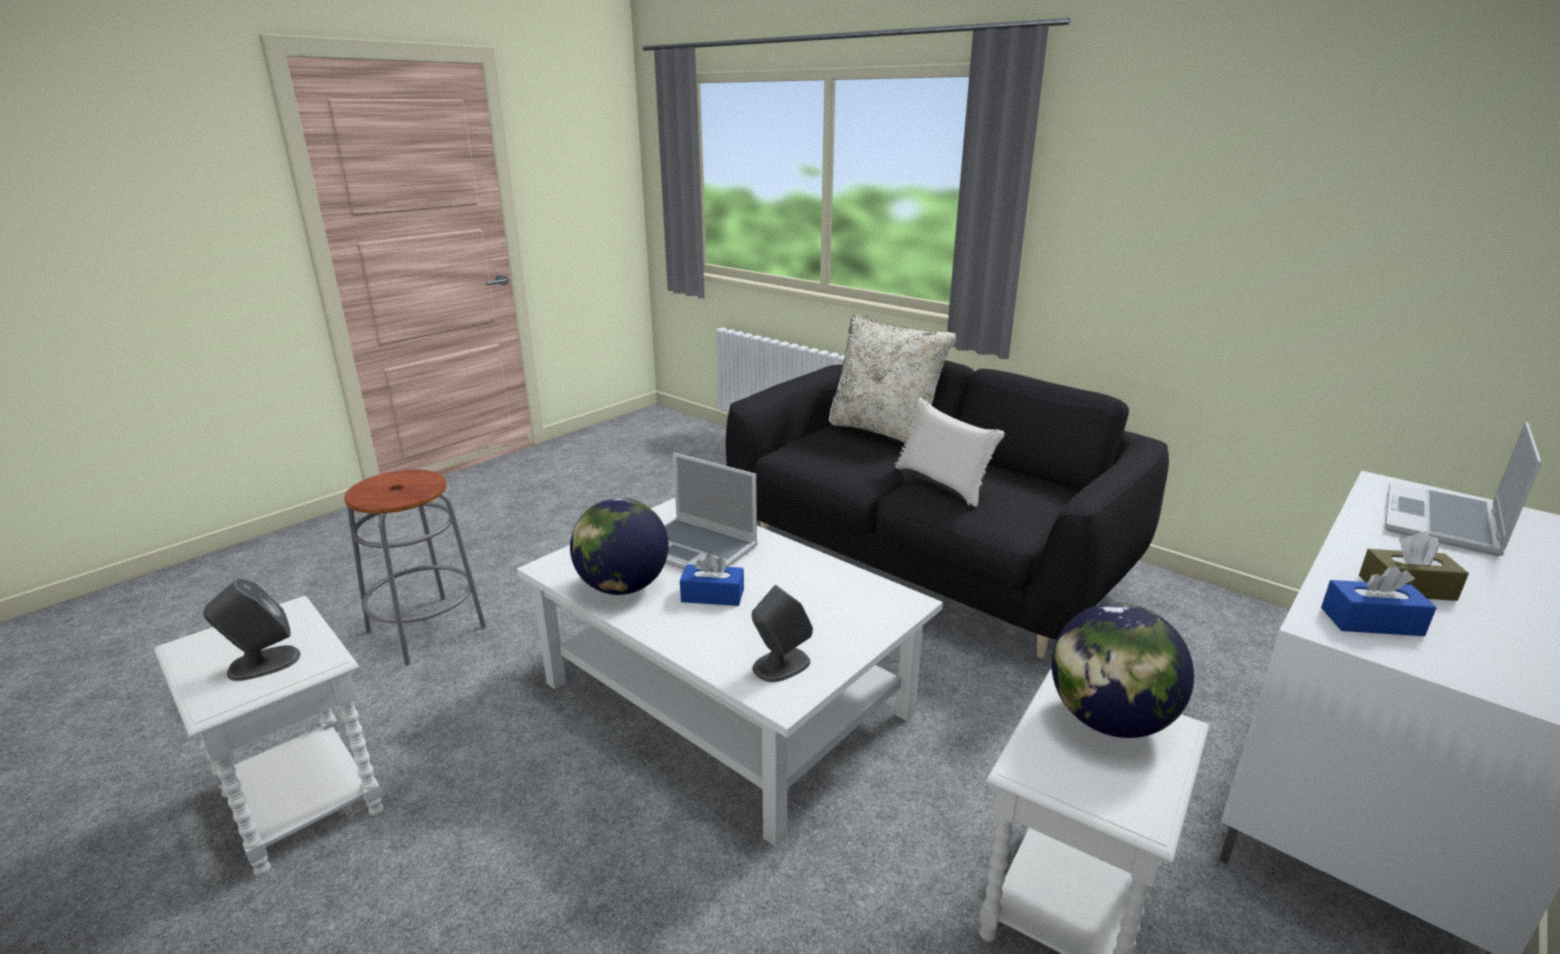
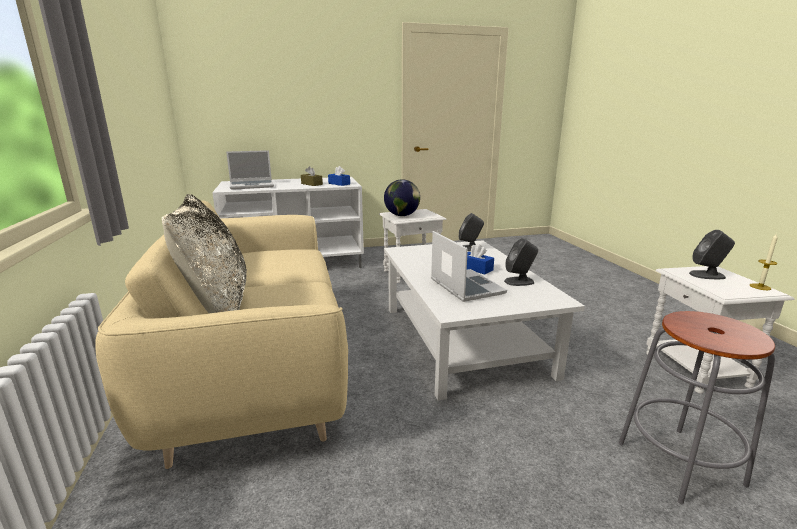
camera: 145 degrees left, 5 degrees down
globe [570,498,668,595] -> grey speaker [504,238,538,286]
black sofa [726,360,1169,658] -> beige sofa [95,201,348,469]
white pillow [894,398,1005,507] -> none
none -> candle [750,233,778,290]

